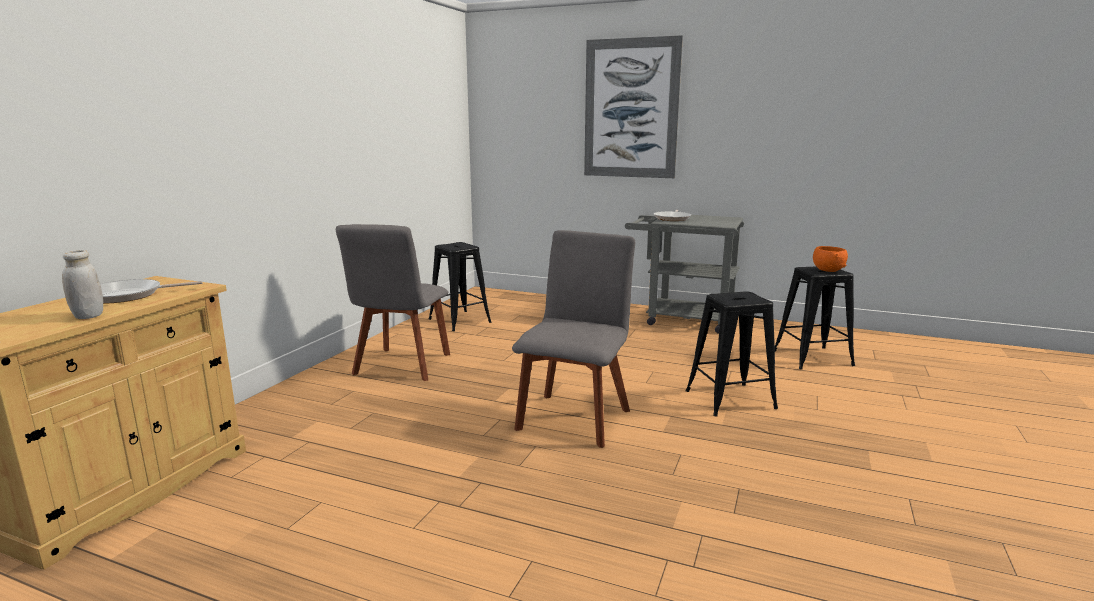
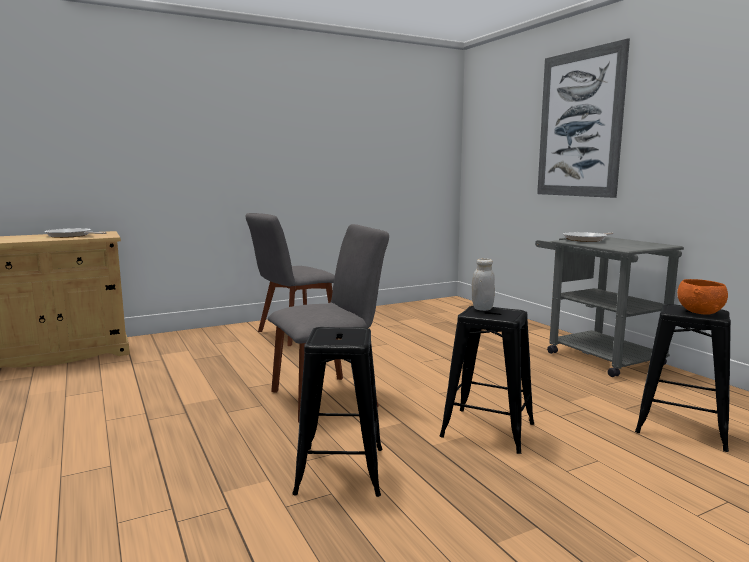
camera: 40 degrees right, 5 degrees down
white jar [62,250,103,319] -> white jar moved to [472,258,495,311]
black stool [429,242,491,331] -> black stool moved to [292,327,382,497]

